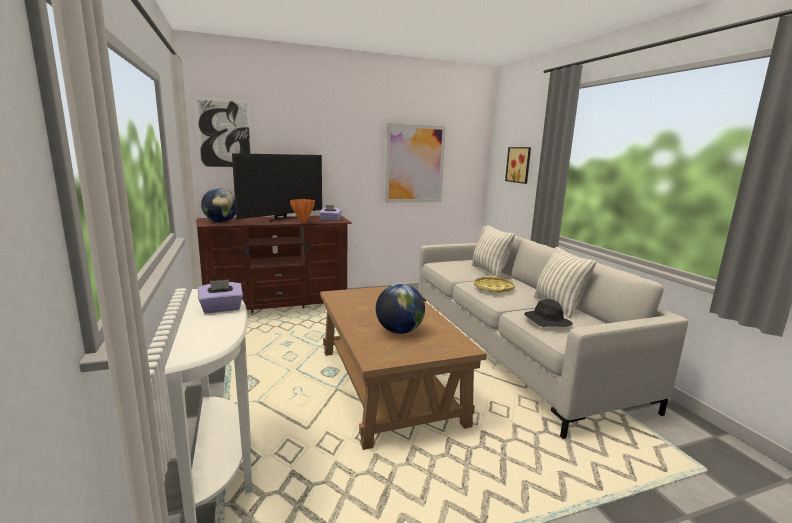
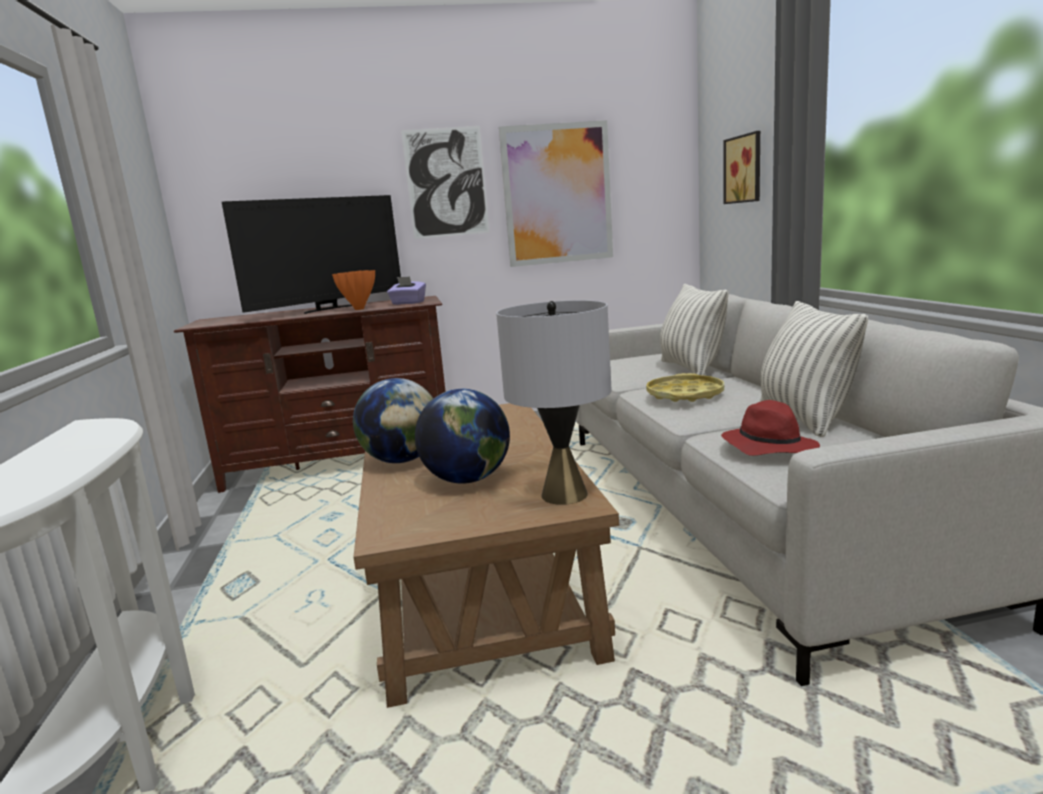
camera: 10 degrees right, 0 degrees up
picture [194,97,252,168] -> picture moved to [401,126,490,239]
purple tissue box [198,280,243,313] -> none
globe [201,188,236,222] -> globe moved to [353,378,433,463]
black hat [524,299,573,327] -> red hat [721,400,820,456]
none -> grey table lamp [496,300,612,505]

